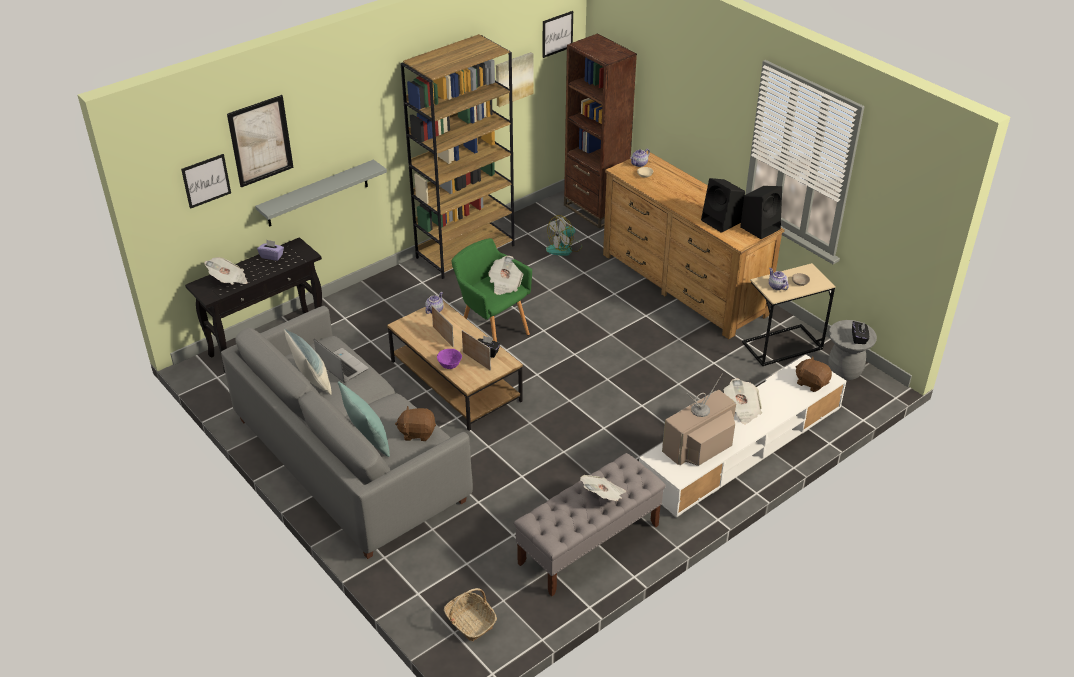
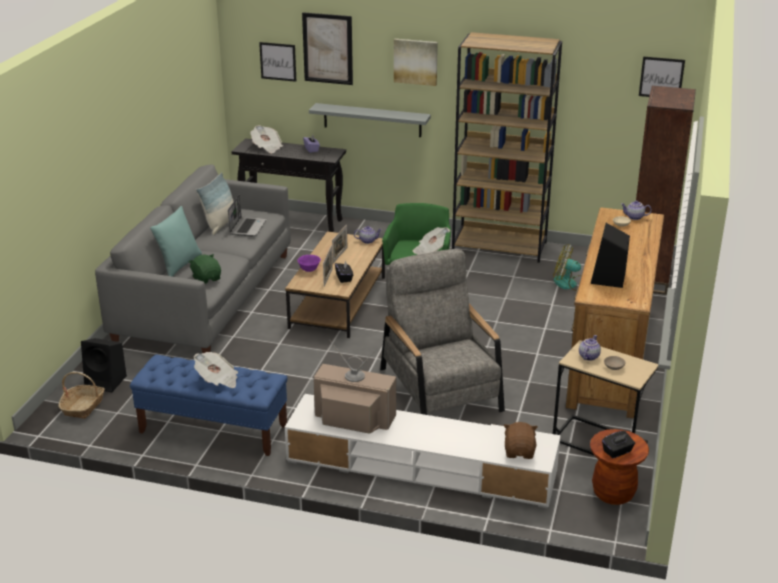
camera: 55 degrees right, 10 degrees down
brown plush toy [395,406,436,441] -> green plush toy [188,254,221,284]
picture [496,52,534,107] -> picture moved to [394,39,438,86]
grey bench [514,453,666,597] -> blue bench [130,355,288,456]
newspaper [724,378,762,424] -> none
black speaker [740,186,782,239] -> black speaker moved to [81,338,127,392]
grey stool [828,320,877,380] -> brown stool [590,429,649,505]
none -> grey armchair [380,249,505,415]

